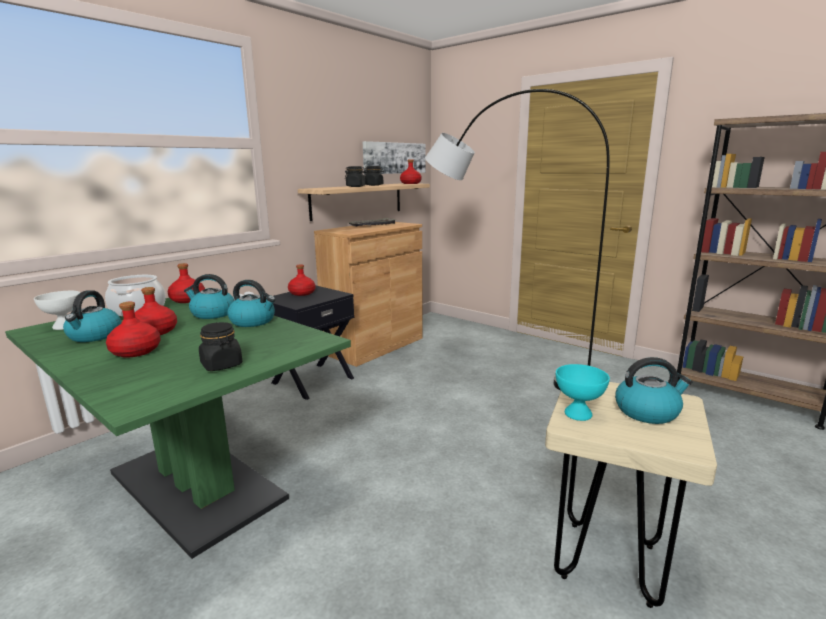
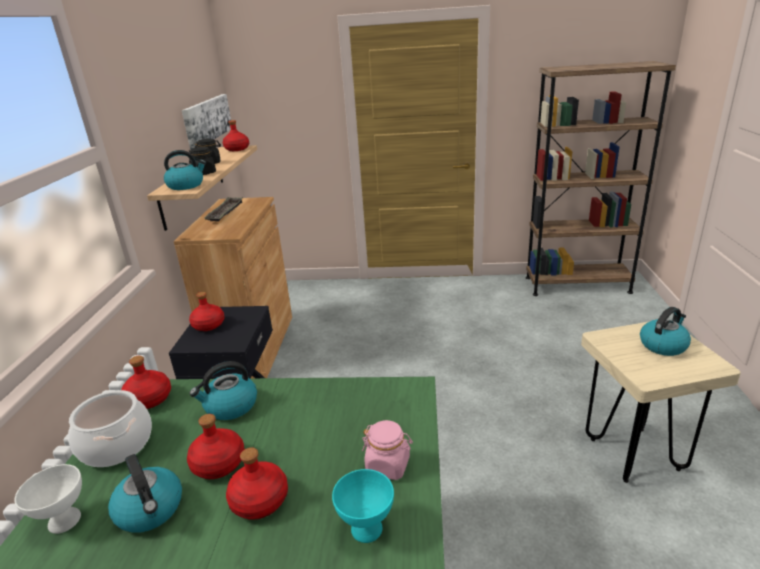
camera: 35 degrees left, 10 degrees up
black jar [199,322,243,371] -> pink jar [362,420,413,480]
kettle [227,280,276,327] -> kettle moved to [164,150,206,190]
grey floor lamp [425,89,610,391] -> none
turquoise bowl [556,364,610,421] -> turquoise bowl moved to [332,469,394,543]

